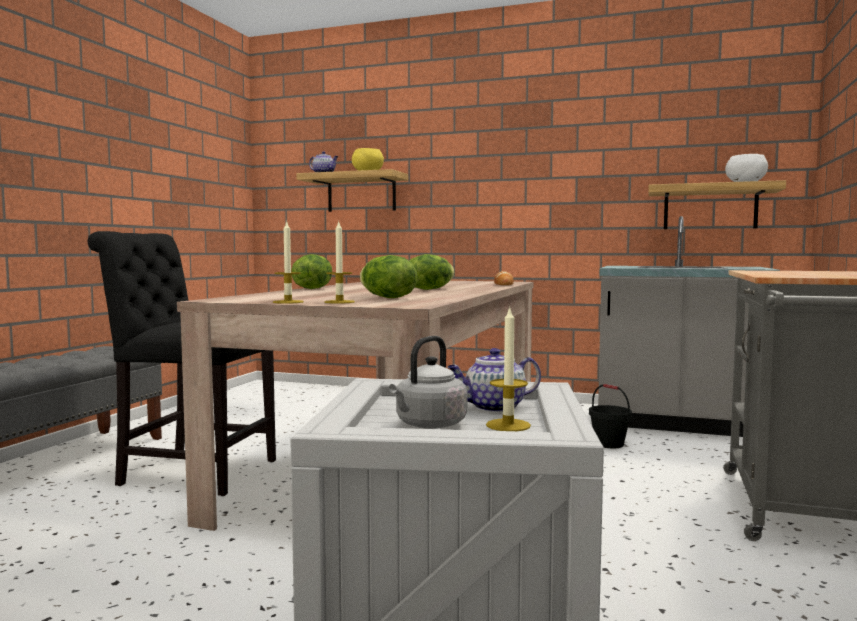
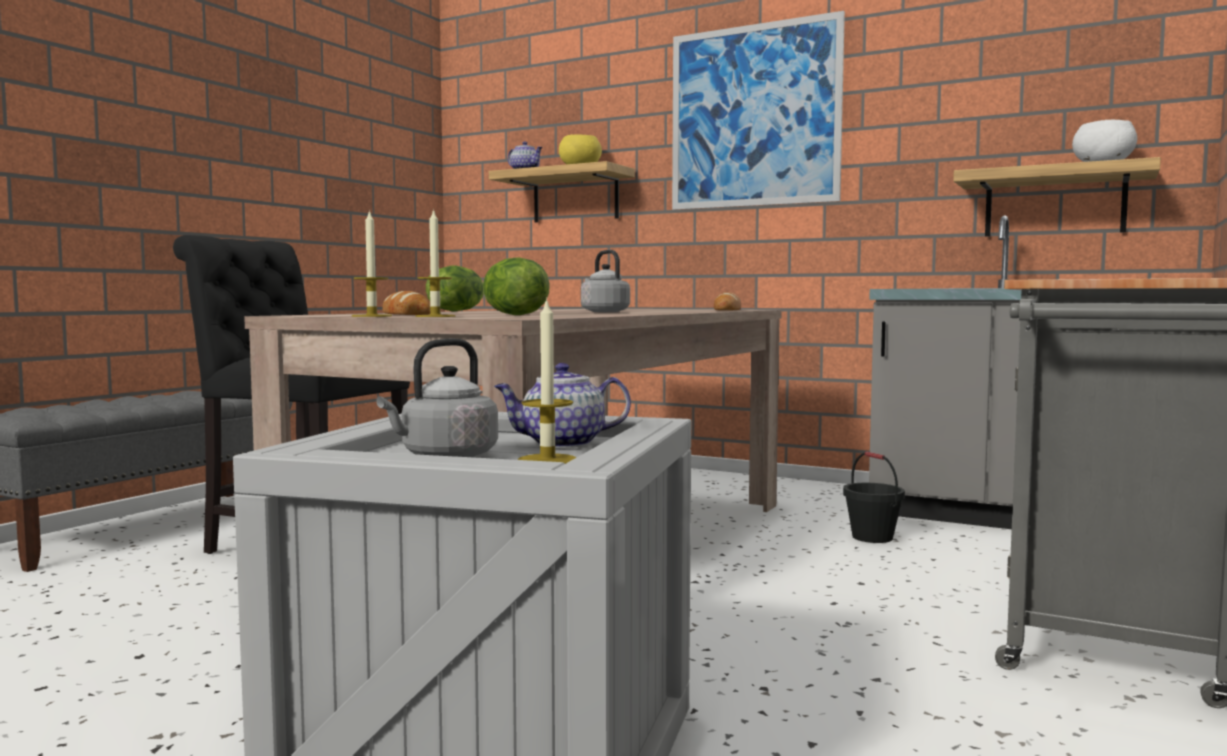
camera: 10 degrees right, 0 degrees up
lettuce [409,254,455,290] -> grey kettle [581,250,630,312]
none -> bread [382,291,430,315]
none -> picture [672,11,845,210]

